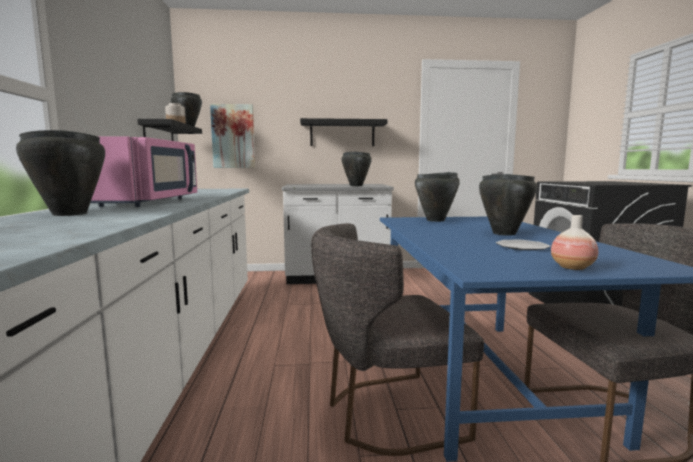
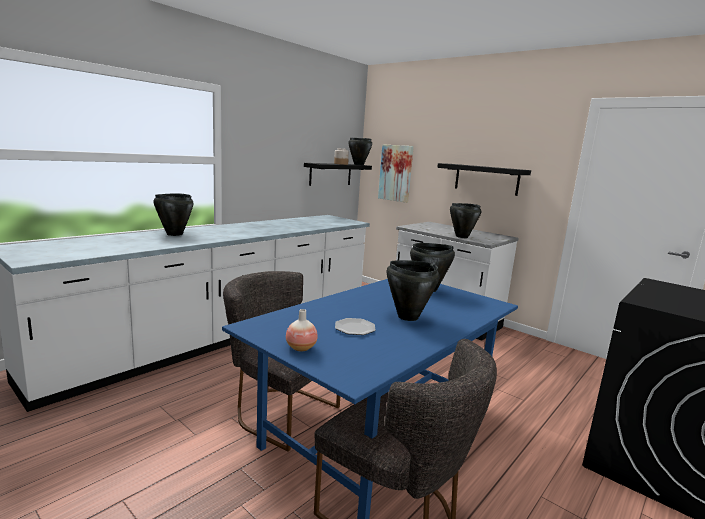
camera: 45 degrees right, 5 degrees up
pink microwave [90,136,197,207] -> none

